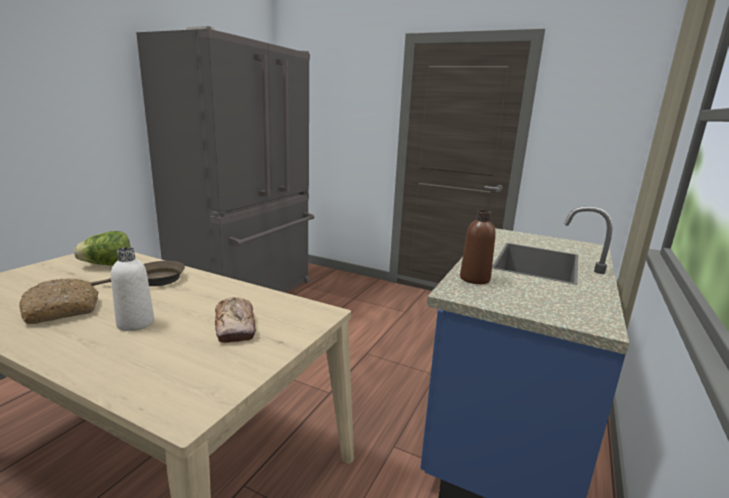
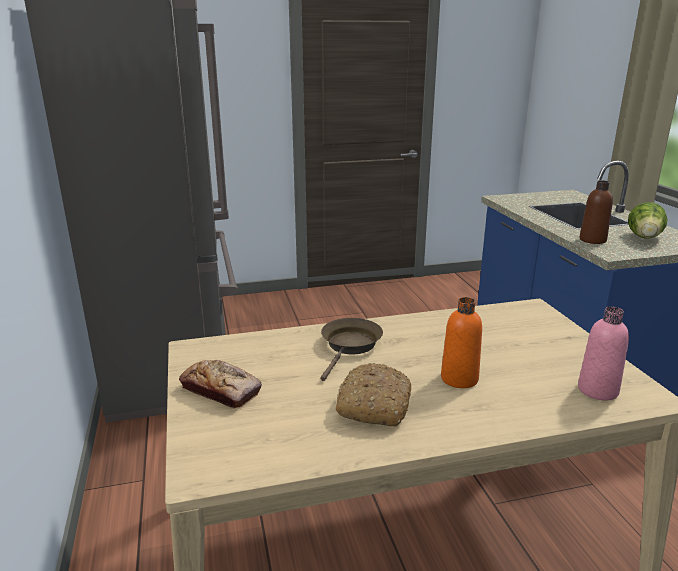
camera: 40 degrees left, 5 degrees up
lettuce [74,231,131,266] -> lettuce moved to [628,202,667,238]
white bottle [111,247,154,331] -> orange bottle [441,297,482,388]
bread [215,297,256,343] -> bread moved to [179,360,262,408]
none -> pink bottle [578,306,629,401]

